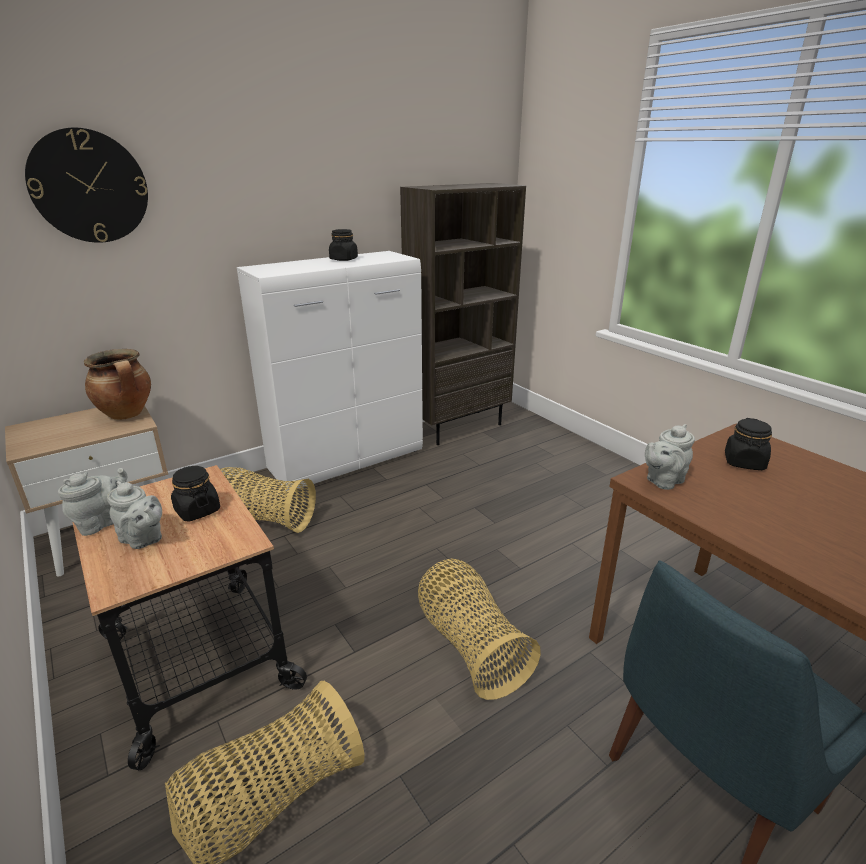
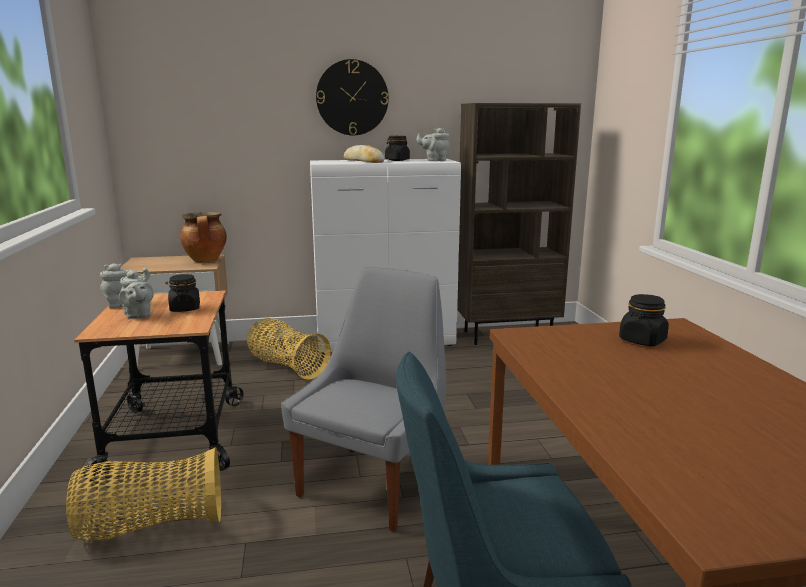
camera: 25 degrees right, 10 degrees down
wall clock [25,128,148,243] -> wall clock moved to [316,59,389,135]
basket [418,559,541,700] -> grey chair [281,267,446,532]
grey teapot [645,424,695,490] -> grey teapot moved to [417,128,450,161]
none -> bread [344,145,385,163]

